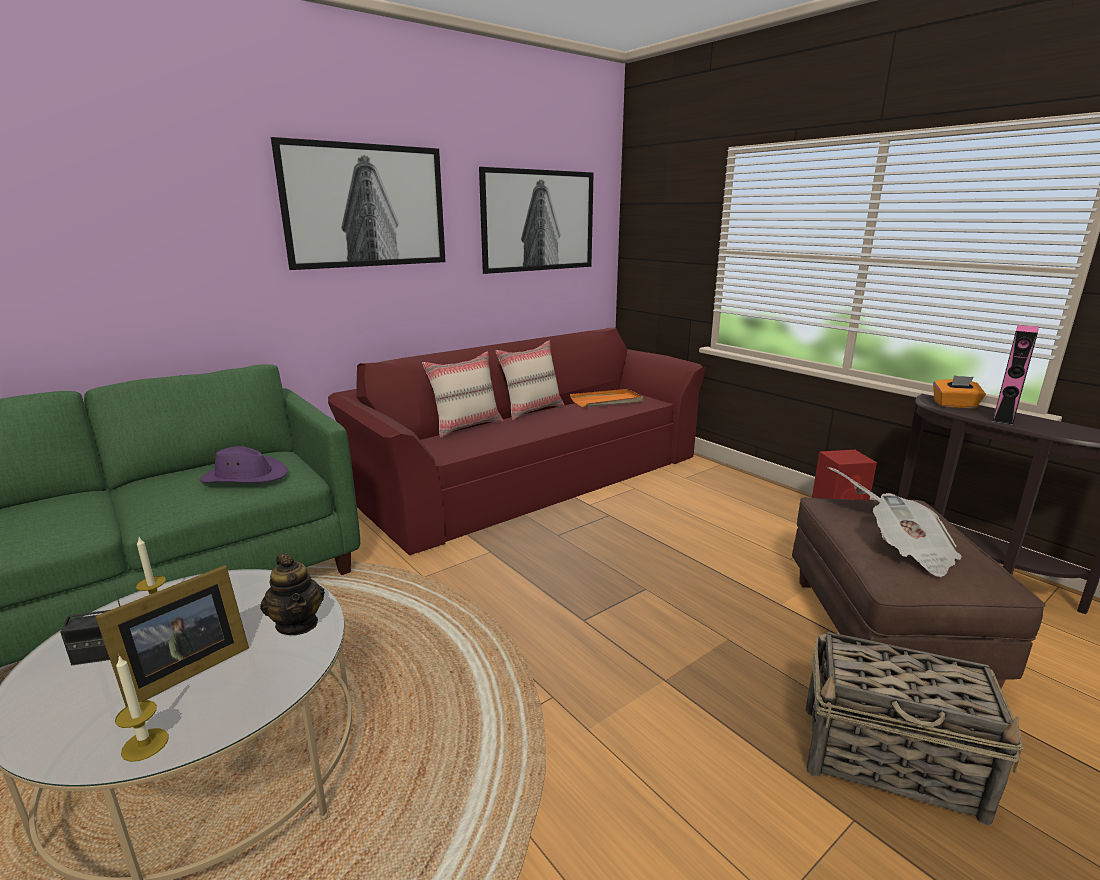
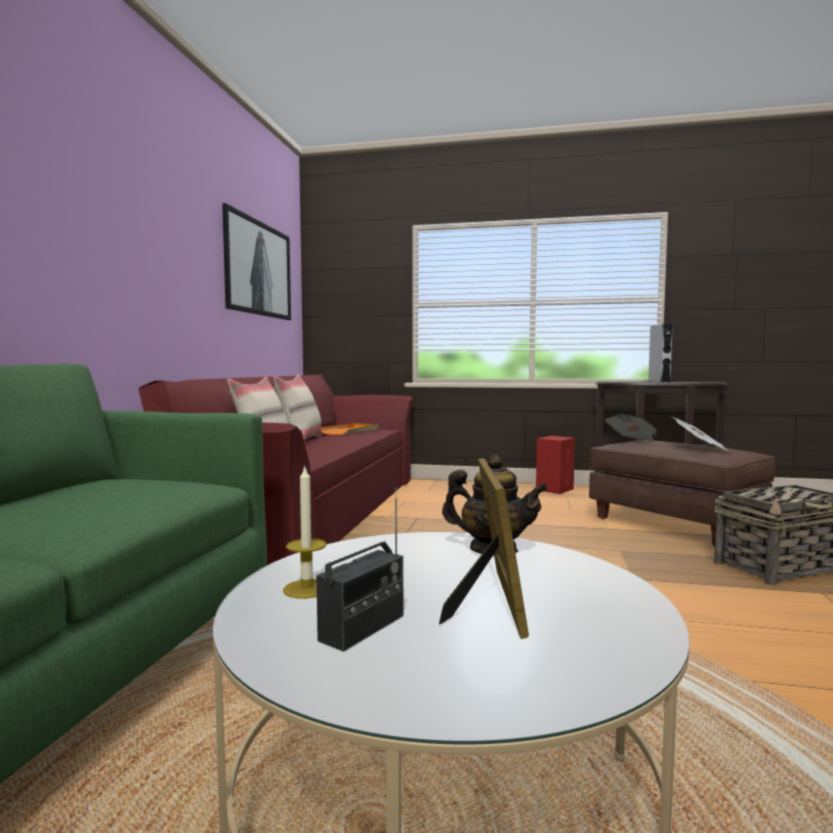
camera: 40 degrees left, 15 degrees down
candle [115,656,169,762] -> none
purple hat [200,446,288,483] -> none
picture [271,137,446,270] -> none
orange tissue box [933,375,986,408] -> none
pink speaker [992,325,1039,425] -> grey speaker [648,324,673,383]

